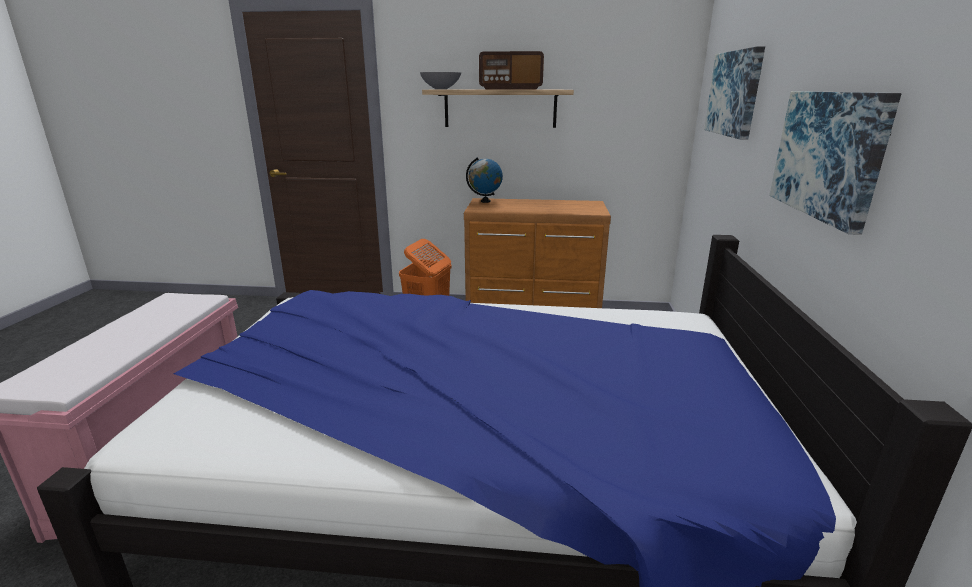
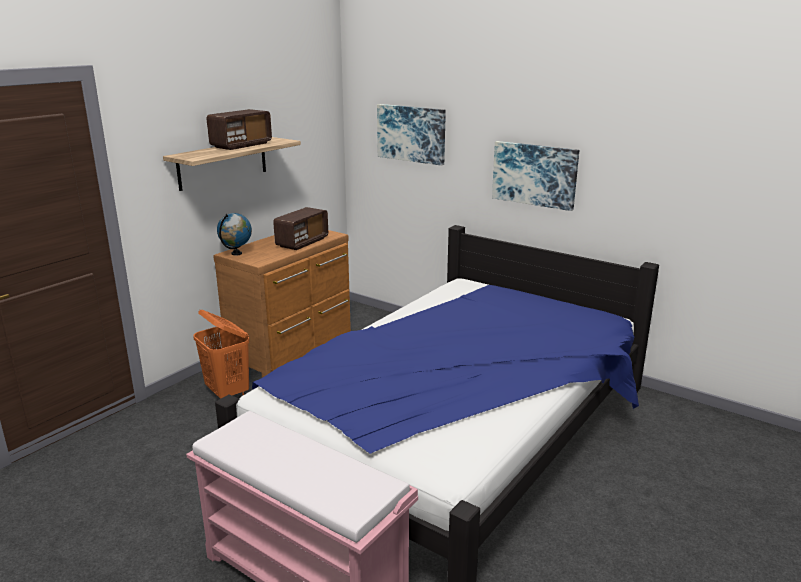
camera: 60 degrees left, 0 degrees up
grey bowl [420,72,461,89] -> none
none -> radio [273,207,328,250]

